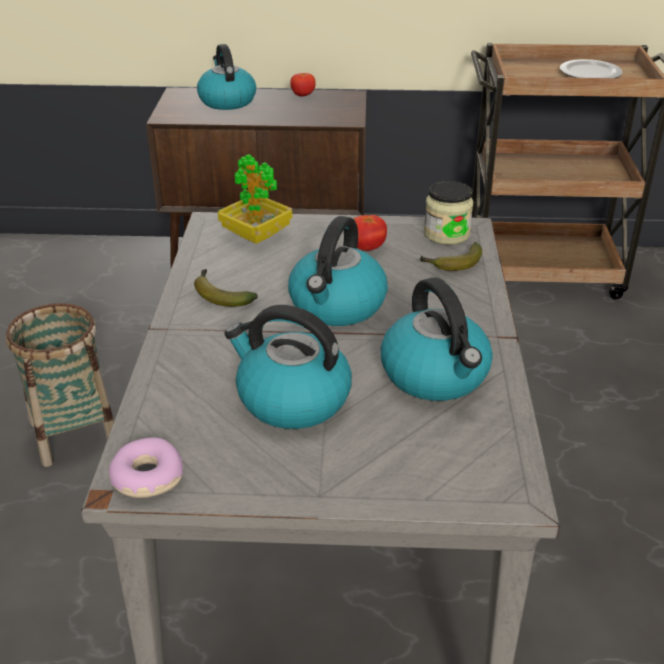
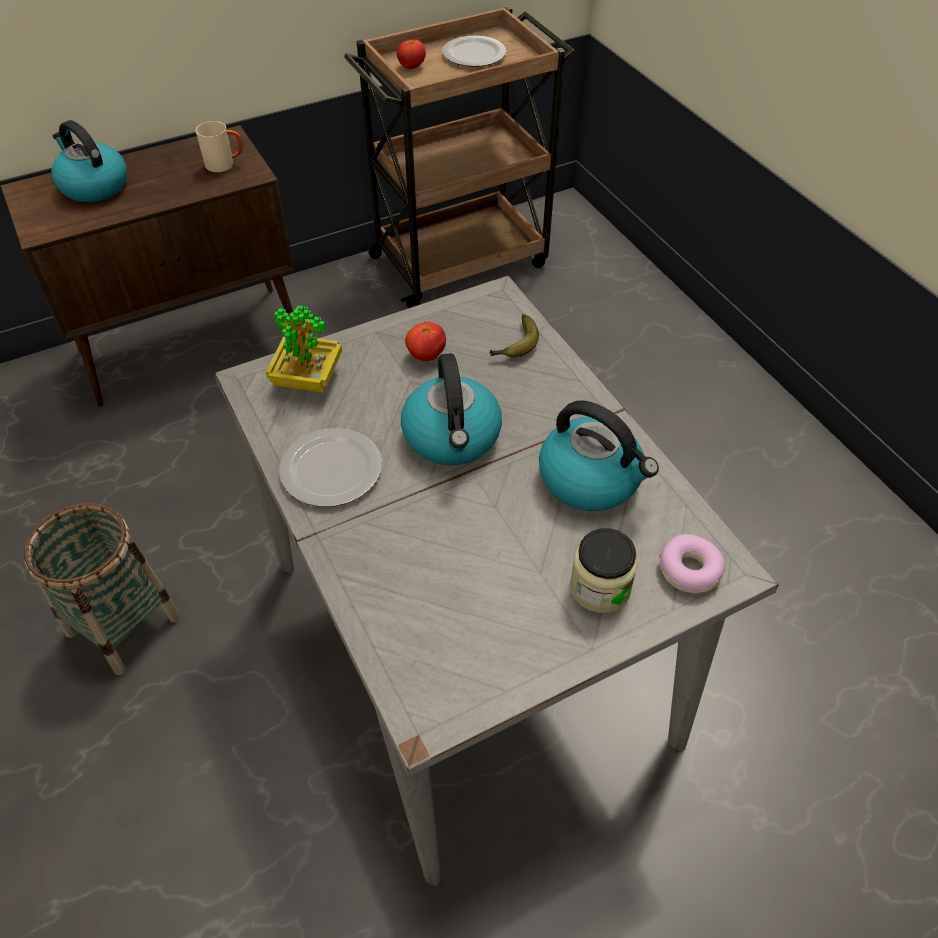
camera: 30 degrees left, 15 degrees up
donut [109,437,183,498] -> donut moved to [659,534,725,593]
banana [194,269,258,307] -> plate [279,428,382,507]
kettle [225,305,352,429] -> none
tomato [290,73,316,96] -> tomato moved to [397,39,426,69]
jar [424,181,474,245] -> jar moved to [570,528,638,613]
none -> beige mug [196,121,243,172]

